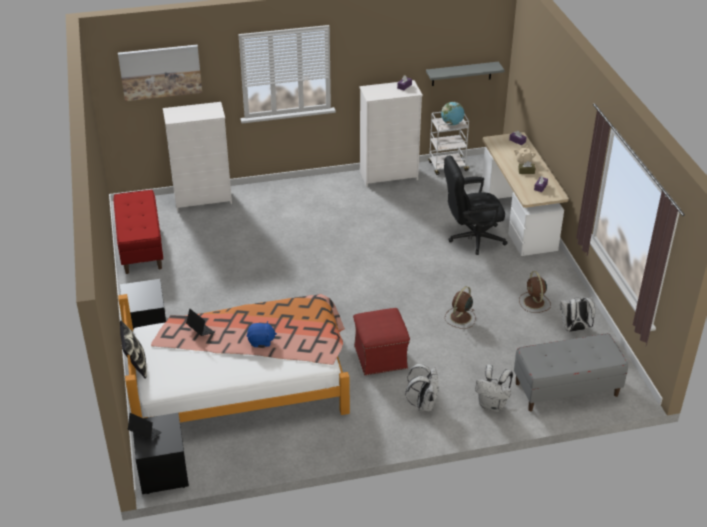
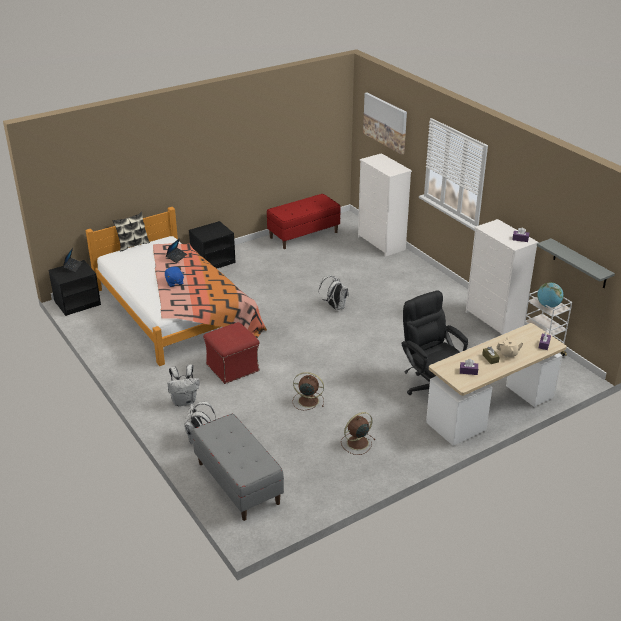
camera: 70 degrees right, 5 degrees down
white backpack [560,298,595,332] -> white backpack moved to [319,276,349,310]

